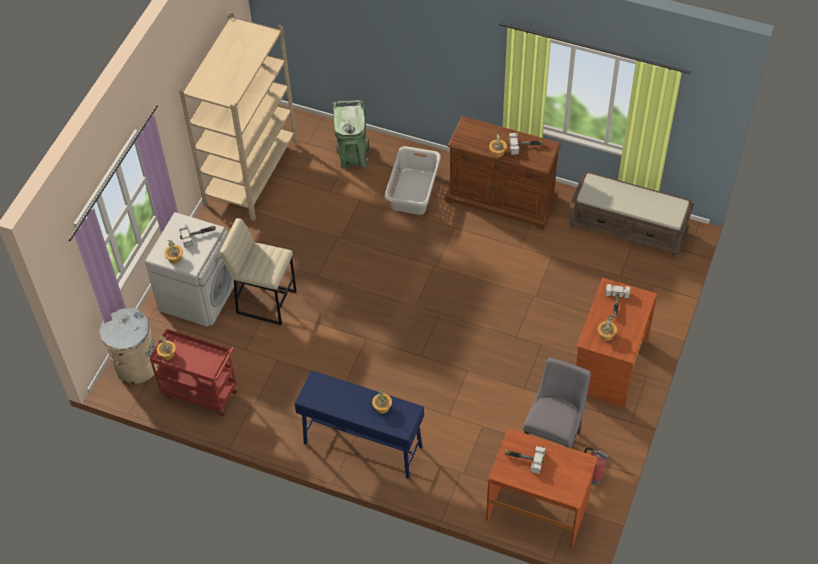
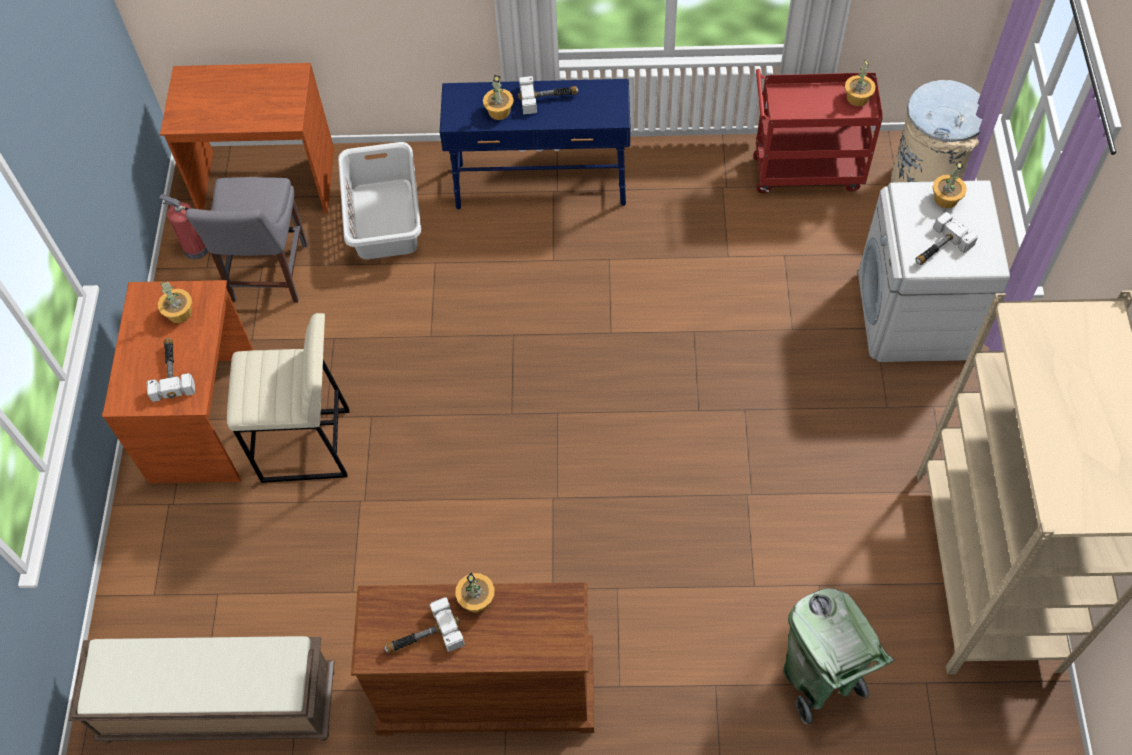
camera: 160 degrees right, 5 degrees up
beige stool [219,218,297,325] -> beige stool moved to [227,313,350,483]
grey laundry basket [385,146,441,215] -> grey laundry basket moved to [338,142,421,259]
hammer [504,446,546,474] -> hammer moved to [518,76,579,115]

